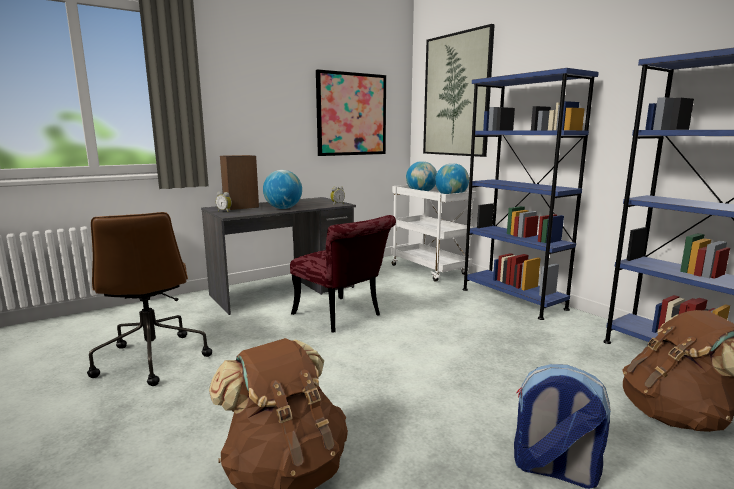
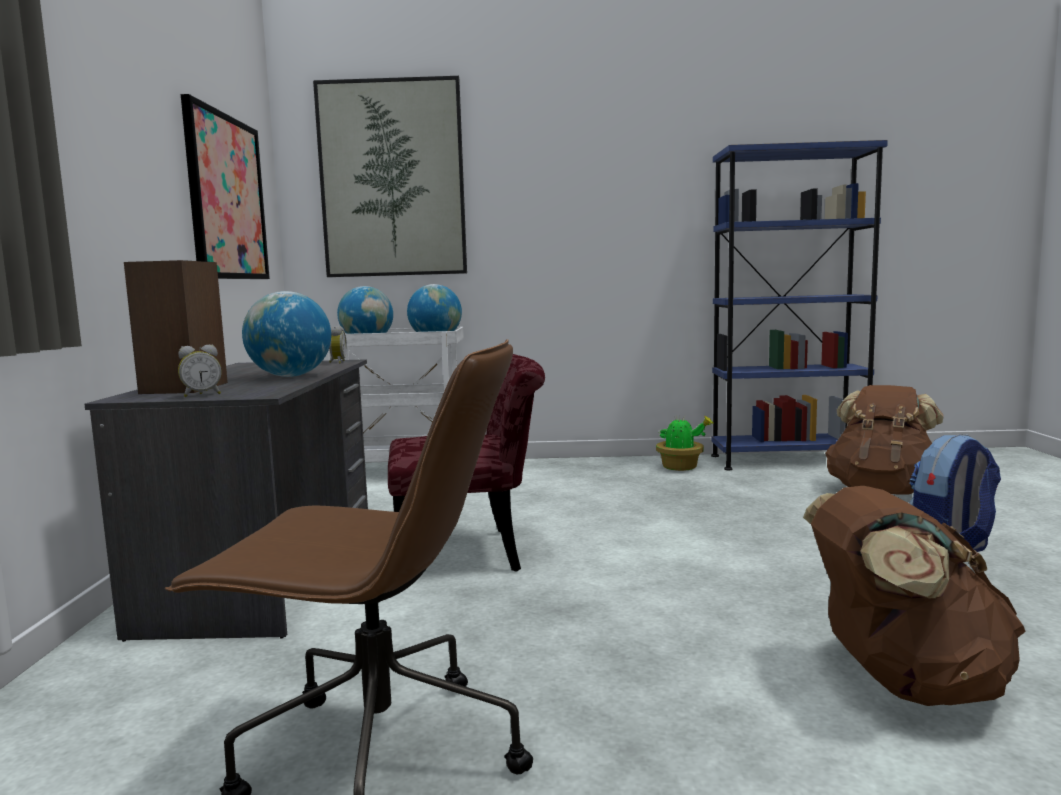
camera: 55 degrees left, 5 degrees down
blue bookcase [463,68,599,320] -> none
none -> potted plant [656,415,714,471]

